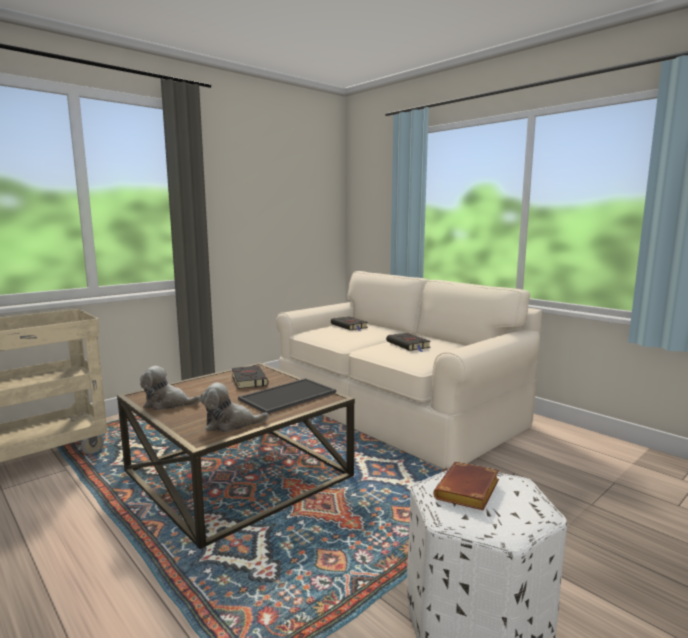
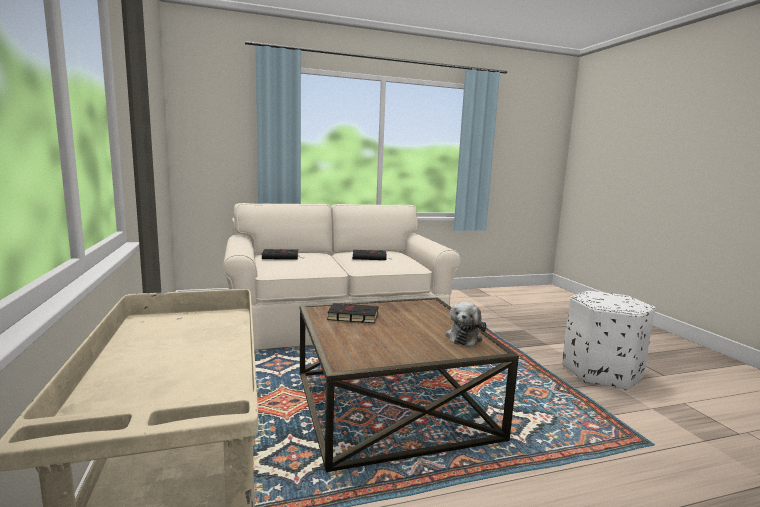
camera: 65 degrees left, 0 degrees up
plush toy [140,366,200,411] -> none
tray [238,378,336,414] -> none
brown book [433,462,499,510] -> none

